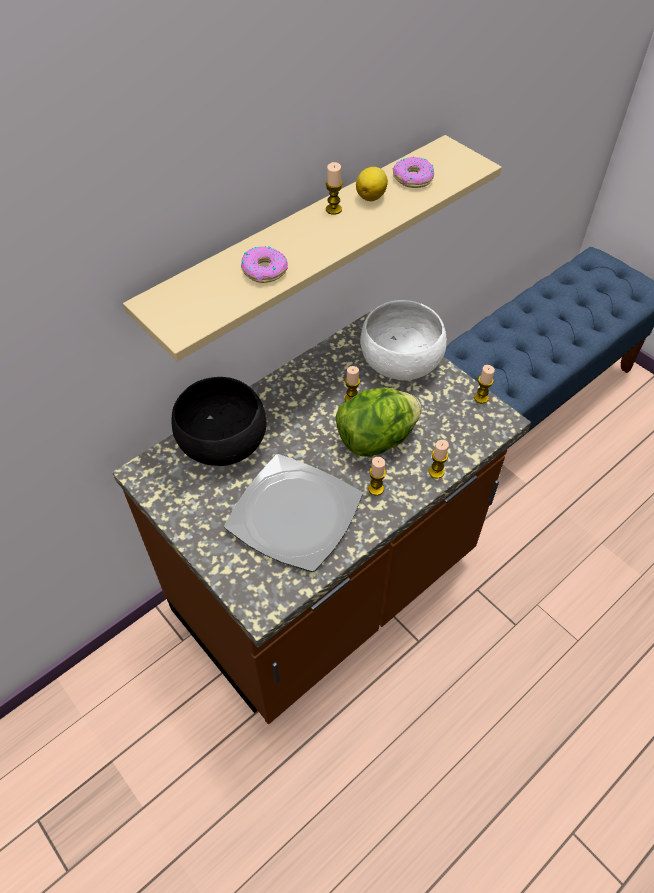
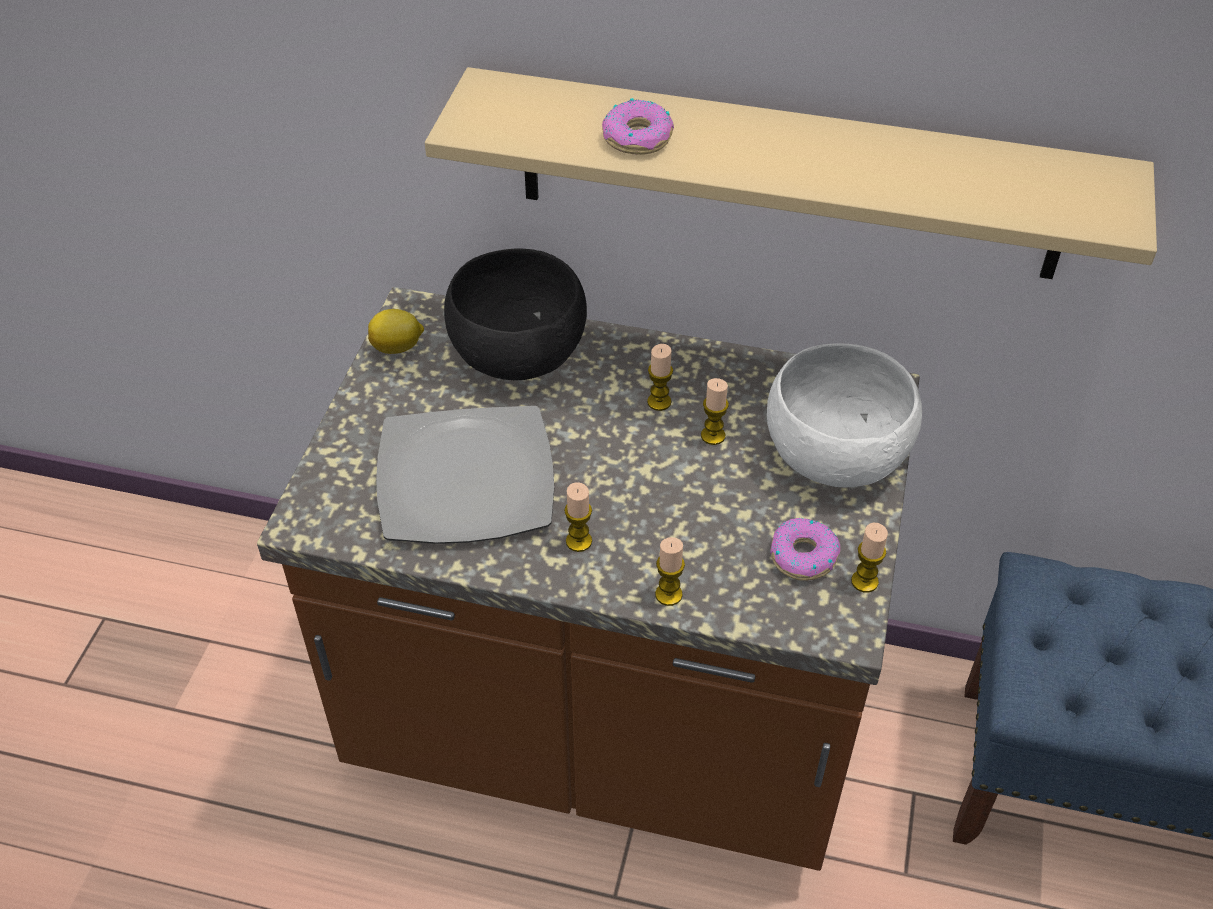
camera: 55 degrees right, 5 degrees down
candle [326,162,343,215] -> candle moved to [647,344,673,411]
lettuce [336,387,422,456] -> none
lemon [356,167,388,201] -> lemon moved to [368,309,424,354]
donut [392,157,434,188] -> donut moved to [770,518,840,581]

